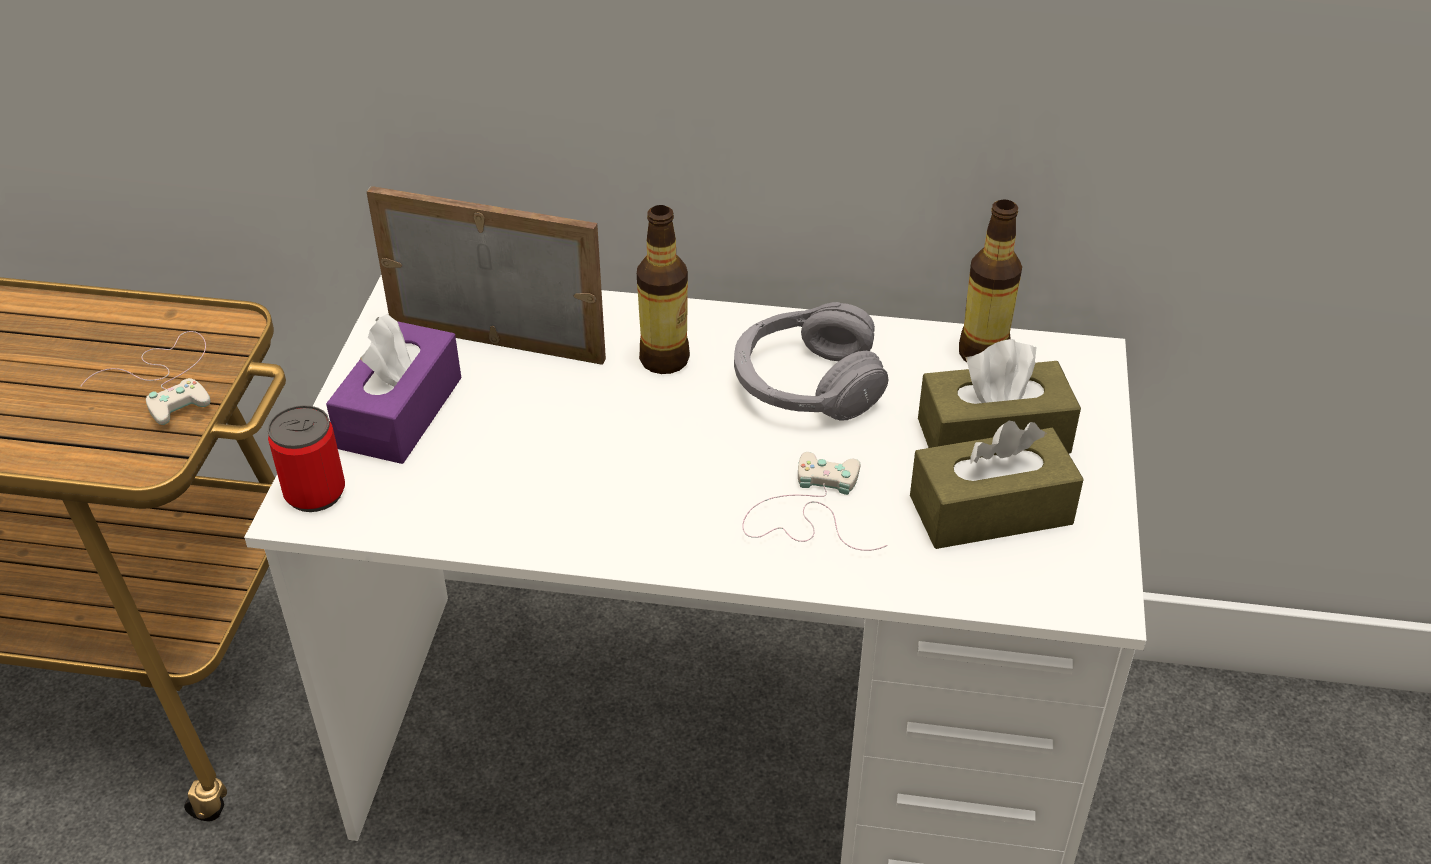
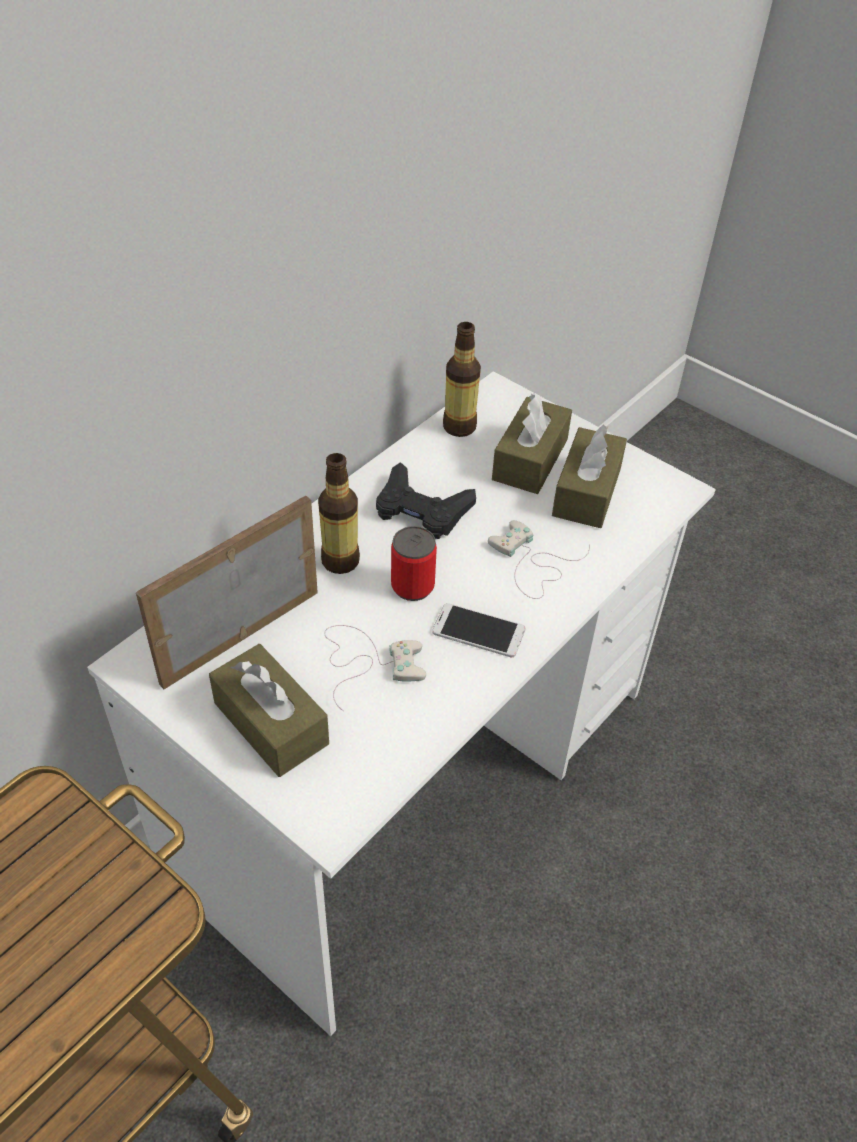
camera: 60 degrees left, 5 degrees up
white game controller [81,331,211,425] -> white game controller moved to [324,625,426,711]
can [268,405,345,512] -> can moved to [391,526,437,601]
purple tissue box [326,314,461,464] -> brown tissue box [209,644,329,777]
grey headphones [734,302,889,421] -> black game controller [376,462,476,539]
none -> phone [432,603,525,657]

